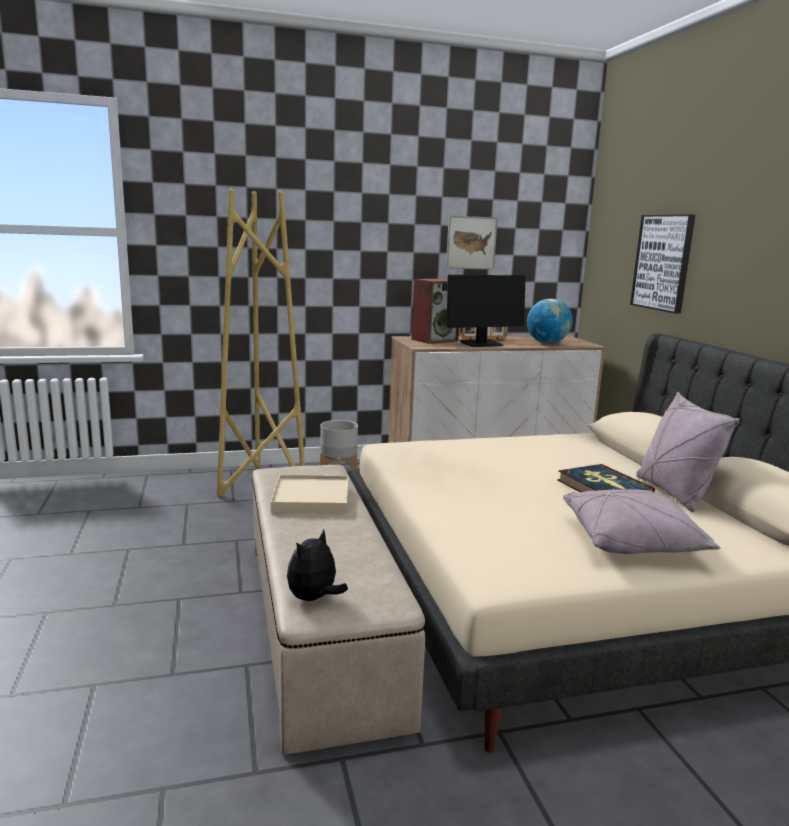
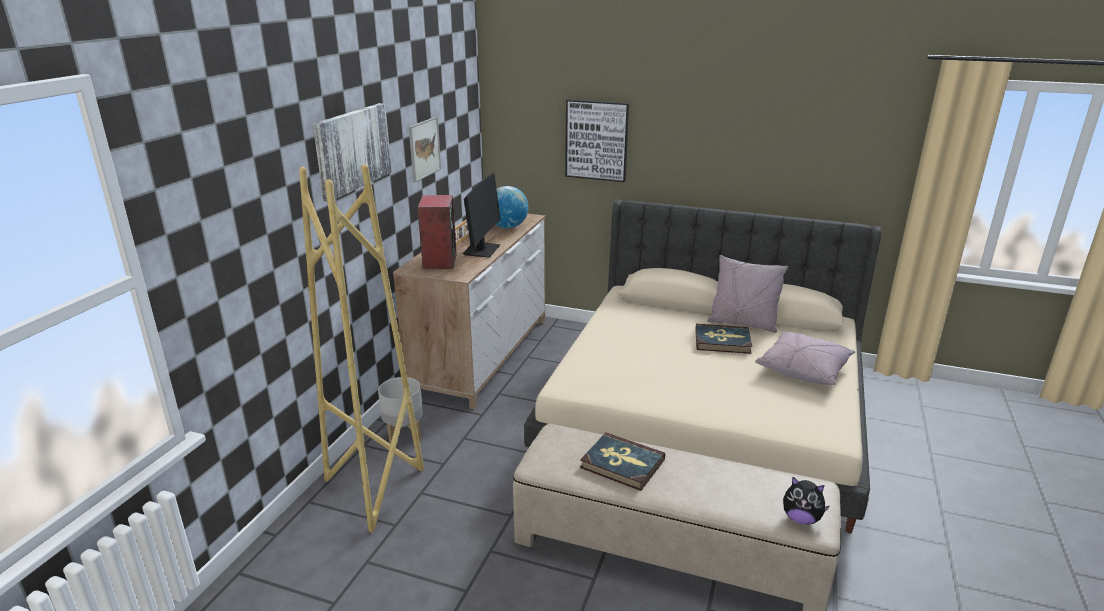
camera: 55 degrees left, 10 degrees up
beige tray [271,475,348,514] -> book [580,432,665,491]
plush toy [287,530,348,601] -> plush toy turned 45 degrees counterclockwise [783,477,829,525]
none -> picture [313,103,392,202]

